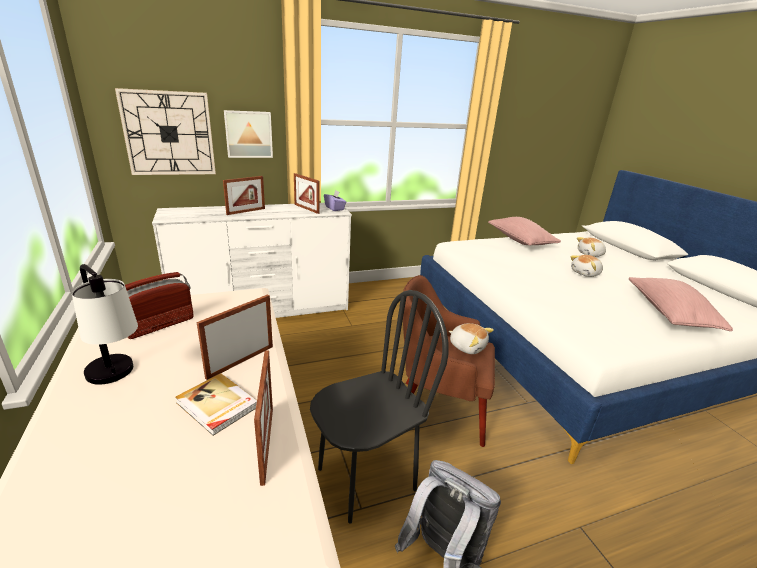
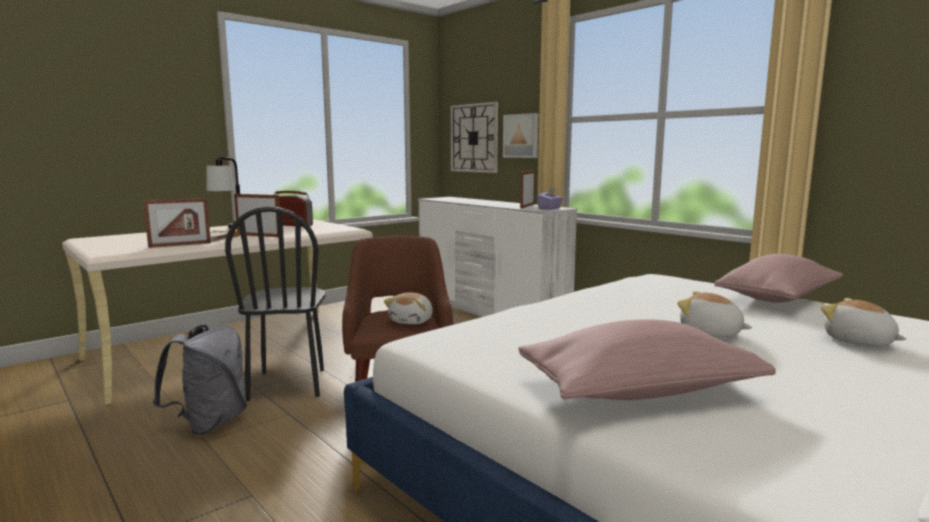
camera: 70 degrees right, 15 degrees down
picture frame [223,176,265,215] -> none
black chair [310,290,449,524] -> black chair turned 45 degrees clockwise [225,206,326,401]

